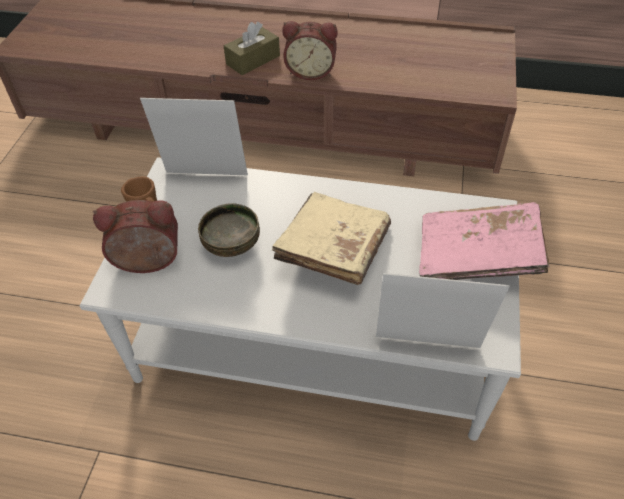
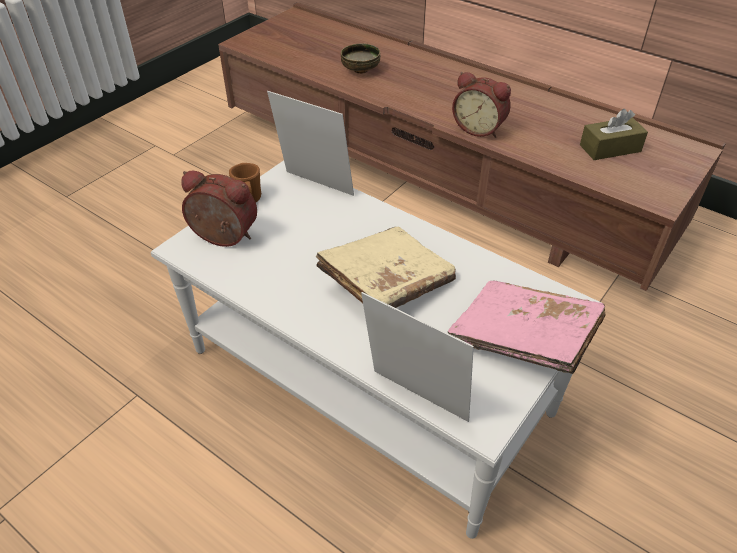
camera: 25 degrees right, 5 degrees down
bowl [198,203,260,257] -> bowl moved to [341,43,380,74]
brown tissue box [224,22,280,75] -> brown tissue box moved to [580,109,648,160]

